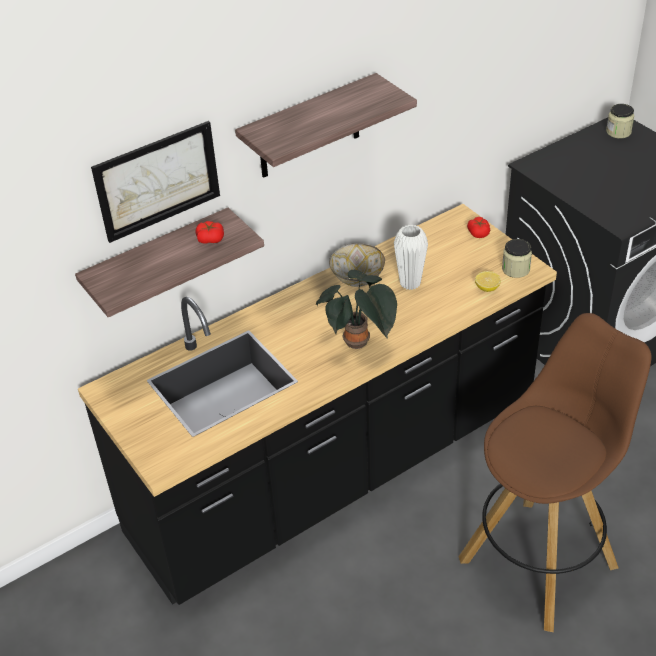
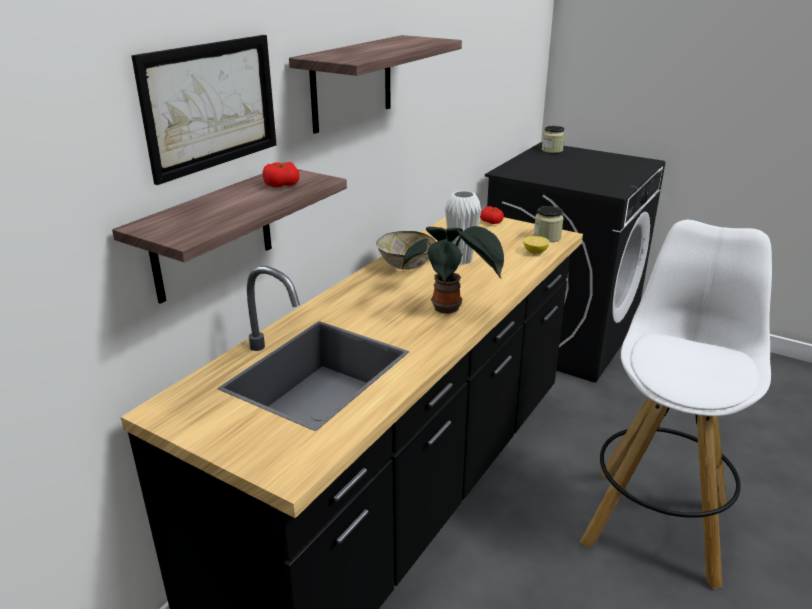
camera: 25 degrees left, 15 degrees down
brown stool [458,313,652,632] -> white stool [580,220,772,588]

